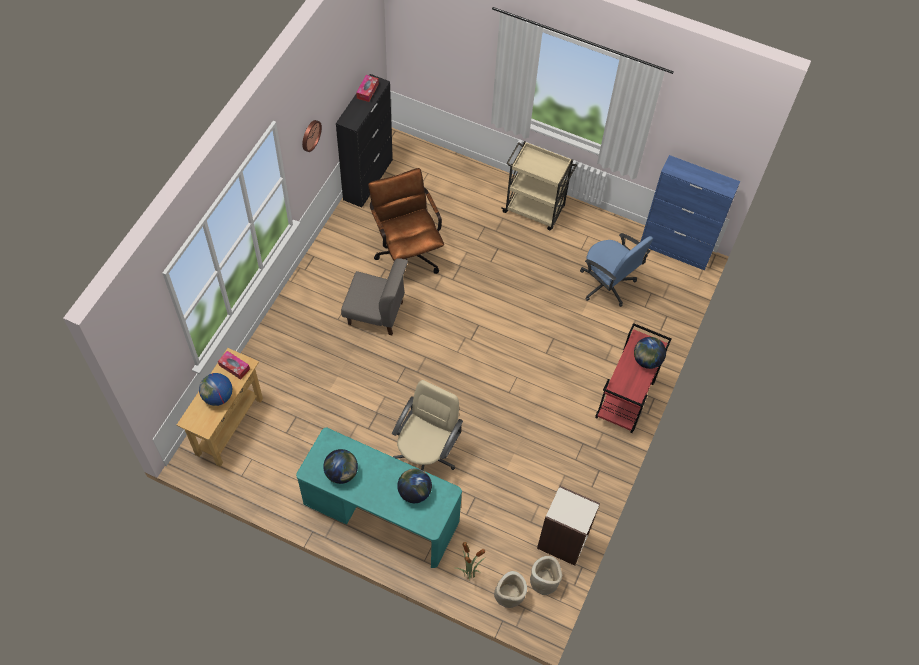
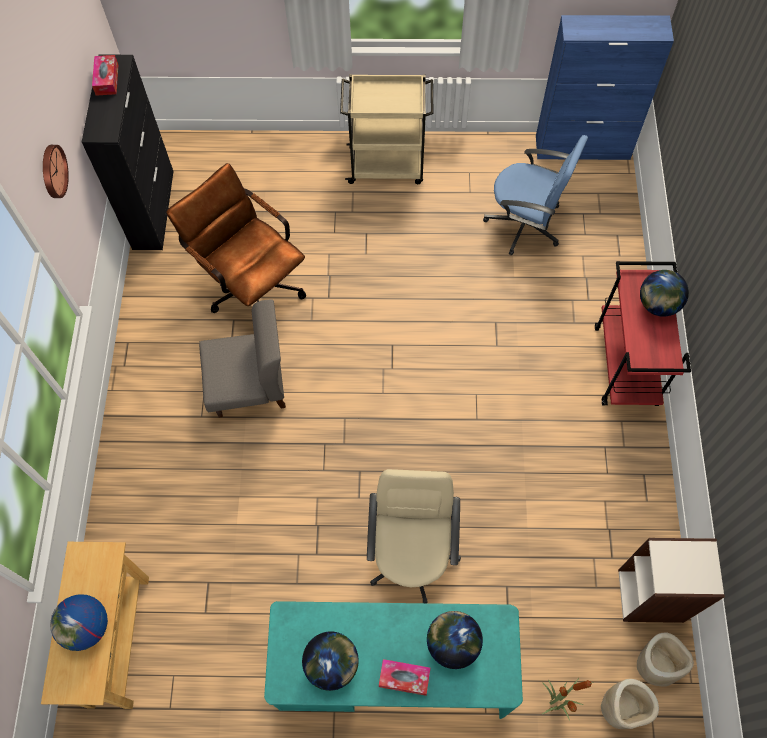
camera: 20 degrees left, 5 degrees up
tissue box [218,351,250,380] -> tissue box moved to [379,659,430,696]

